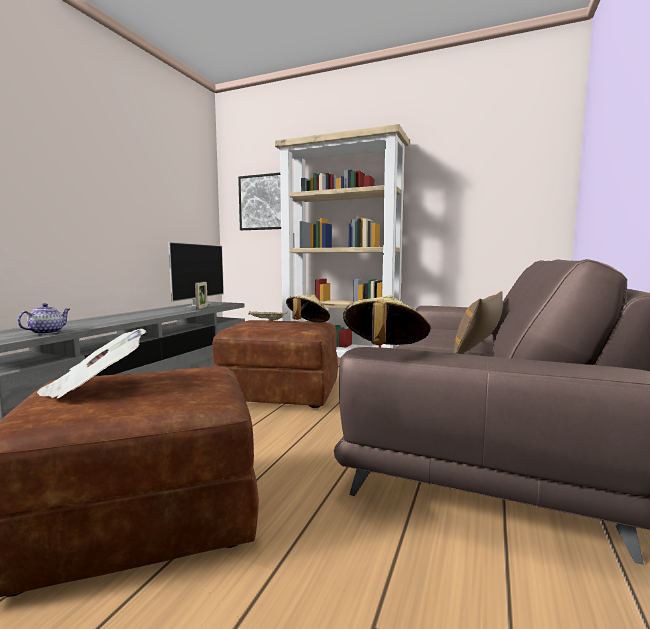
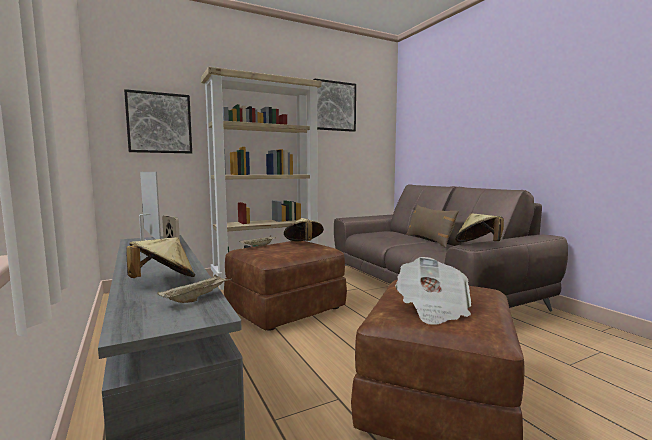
camera: 50 degrees left, 0 degrees up
teapot [17,303,70,334] -> beige tray [157,274,232,303]
none -> beige hat [126,237,195,278]
none -> picture [313,78,356,132]

